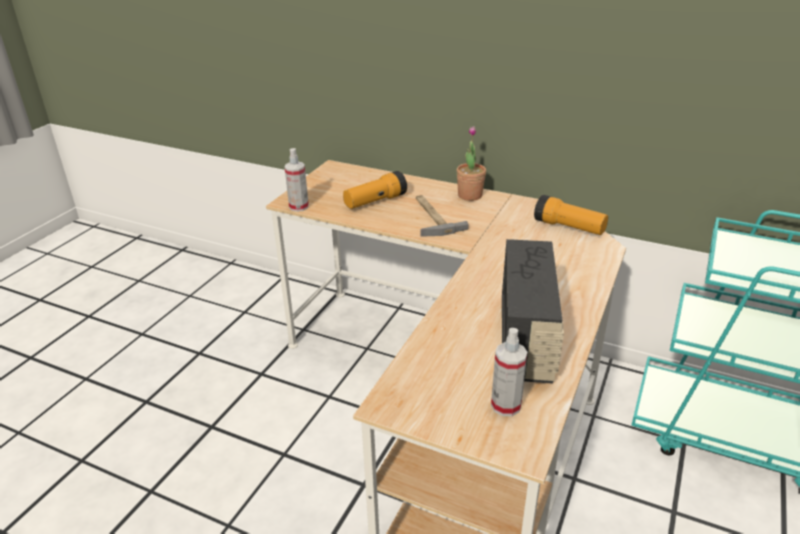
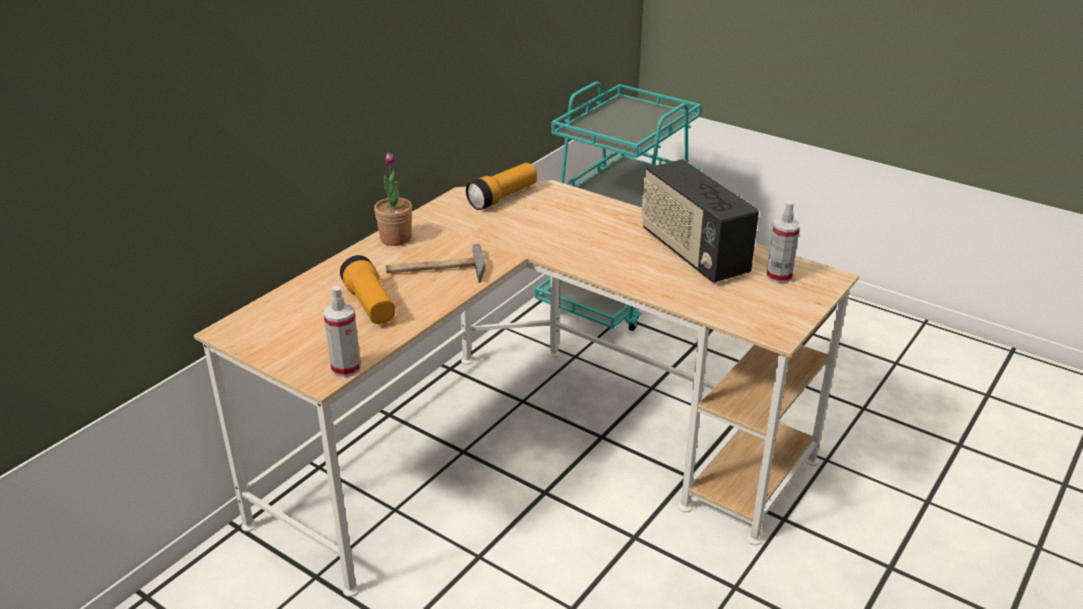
camera: 80 degrees left, 0 degrees up
radio [502,239,564,384] -> radio turned 135 degrees counterclockwise [641,159,759,283]

